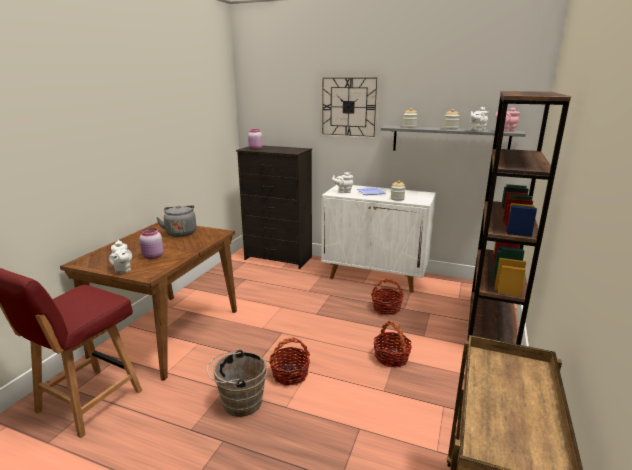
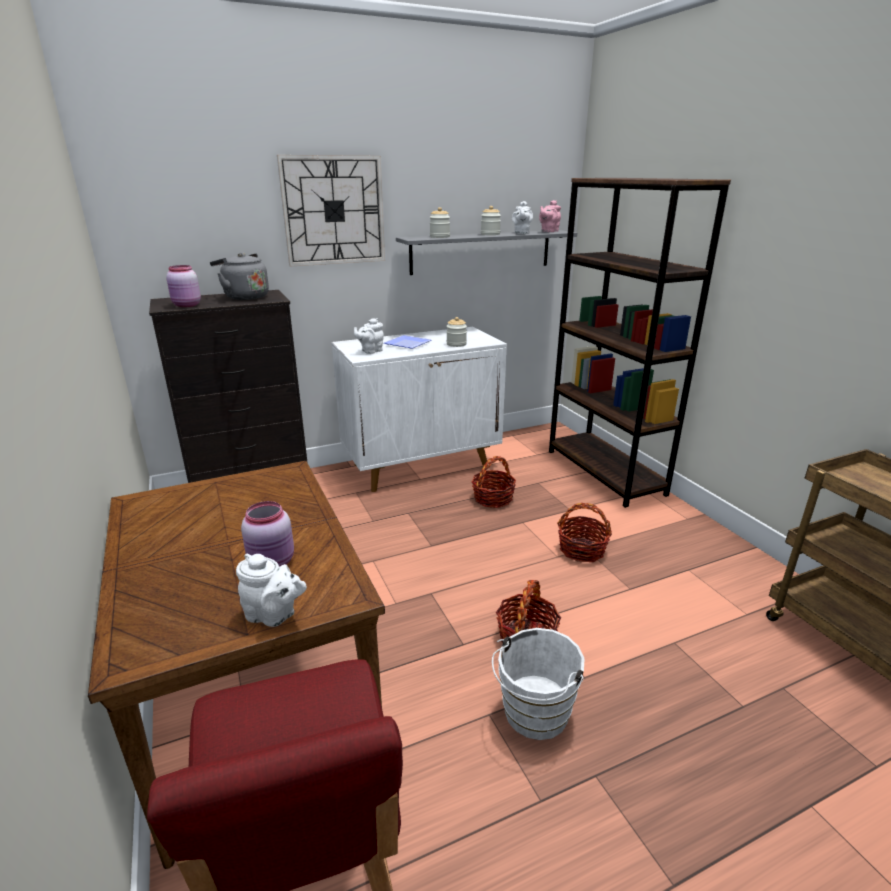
camera: 45 degrees left, 5 degrees up
grey kettle [157,205,196,237] -> grey kettle moved to [210,253,269,300]
brown bucket [207,349,267,417] -> white bucket [492,628,584,740]

